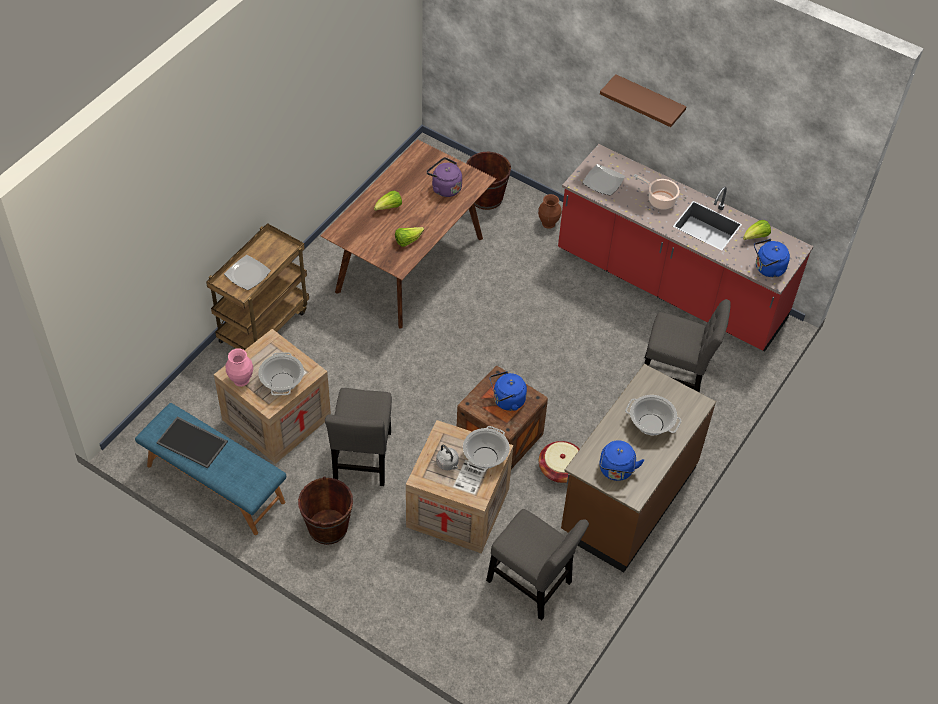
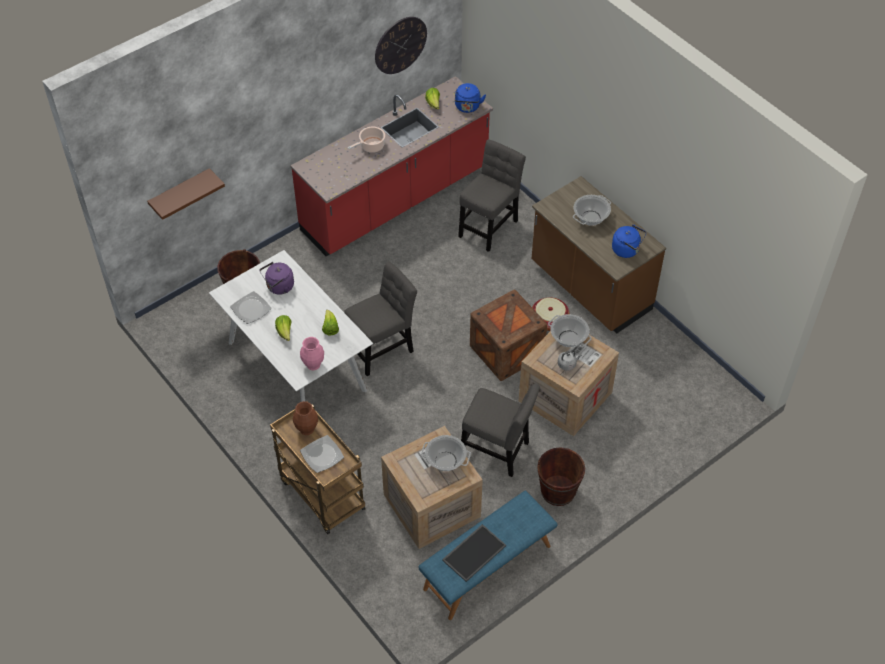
camera: 70 degrees left, 0 degrees up
pink vase [226,349,253,387] -> pink vase moved to [300,337,324,370]
brown dining table [321,139,496,329] -> white dining table [209,250,373,402]
grey chair [486,509,589,620] -> grey chair moved to [344,261,417,376]
blue kettle [490,371,527,411] -> none
brown vase [538,194,562,229] -> brown vase moved to [293,401,318,435]
plate [583,164,625,195] -> plate moved to [230,291,271,324]
brown shelf [600,74,686,127] -> brown shelf moved to [147,168,225,220]
none -> wall clock [375,17,427,74]

